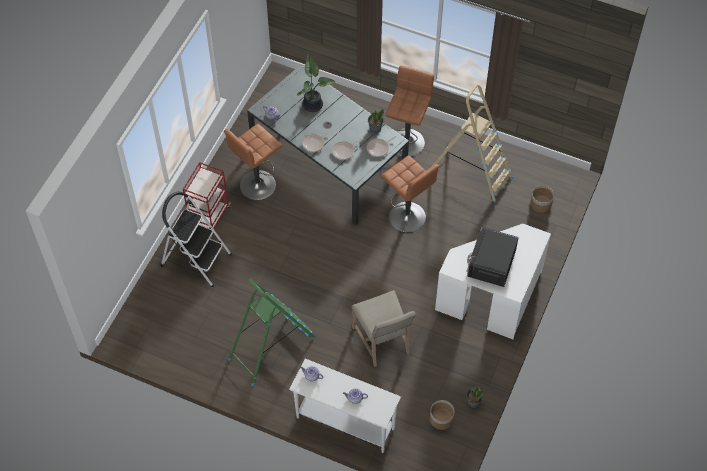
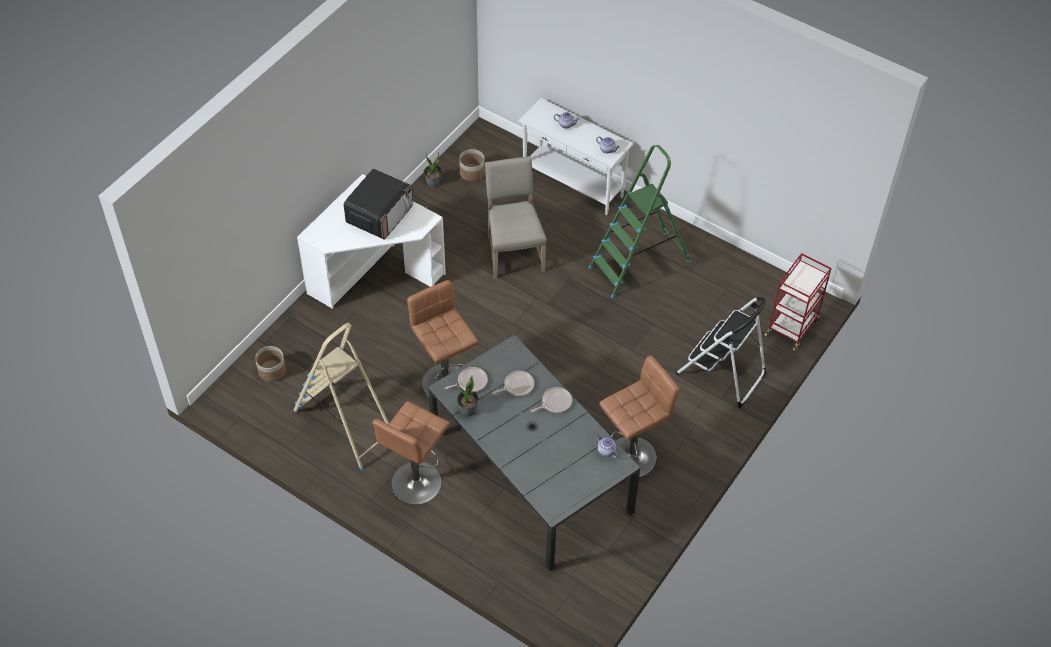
camera: 170 degrees left, 5 degrees down
red cart [183,162,231,234] -> red cart moved to [764,253,832,352]
potted plant [297,54,335,112] -> none

